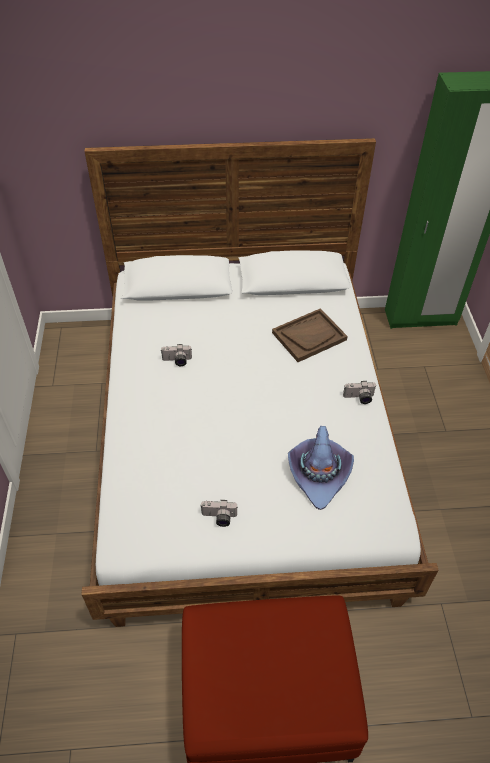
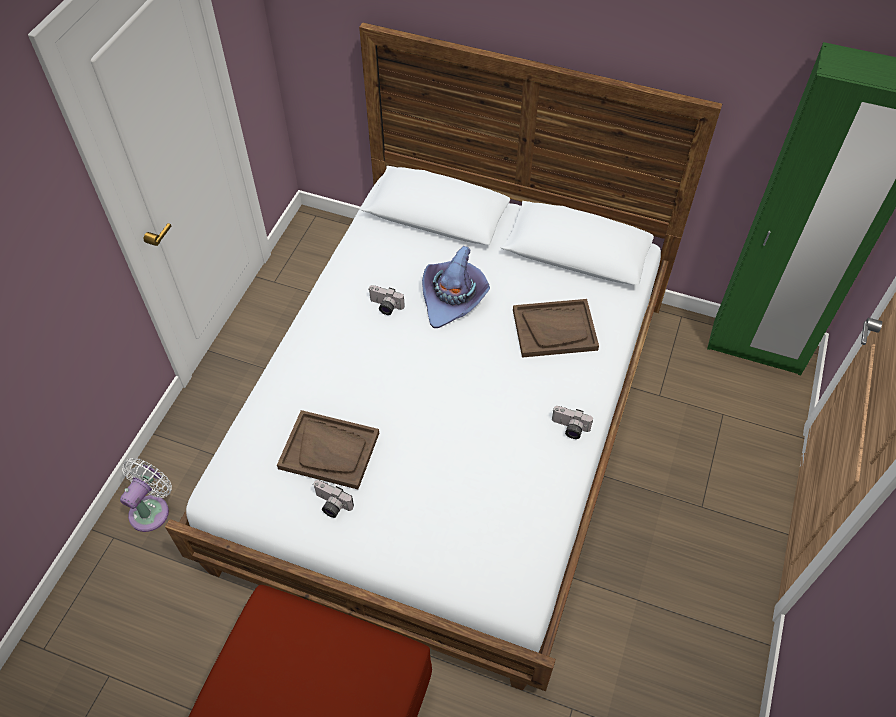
camera: 25 degrees right, 5 degrees up
purple hat [288,426,354,510] -> purple hat moved to [422,246,490,328]
none -> white fan [120,458,172,532]
none -> brown tray [277,410,379,489]

